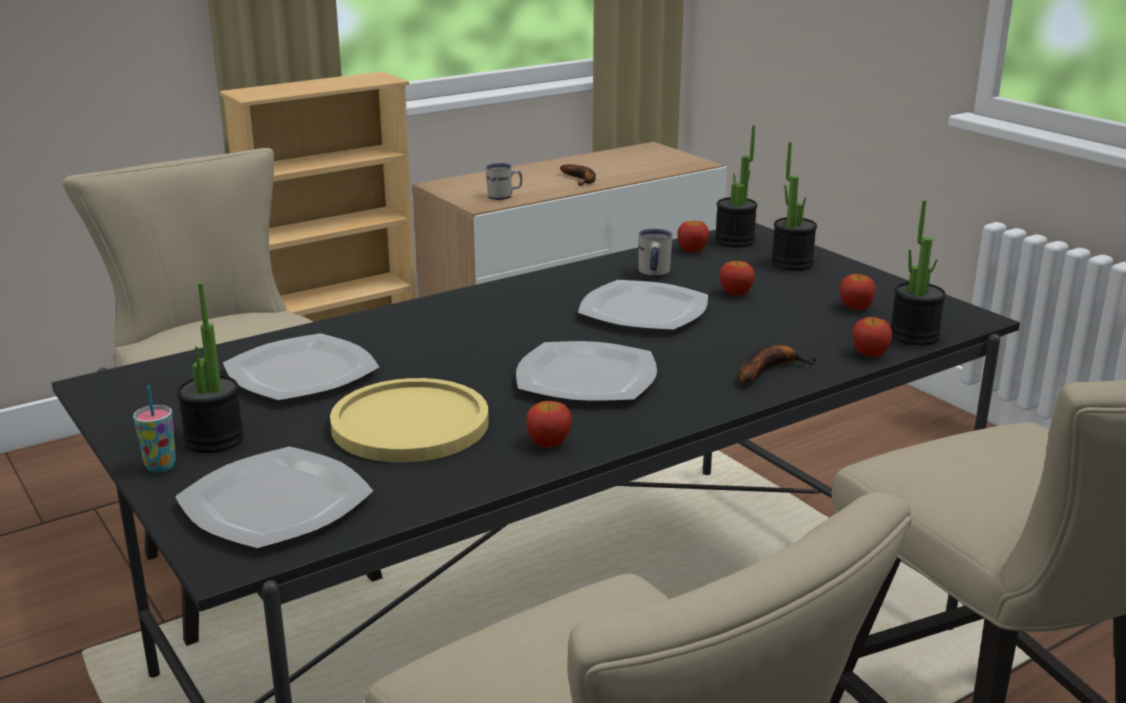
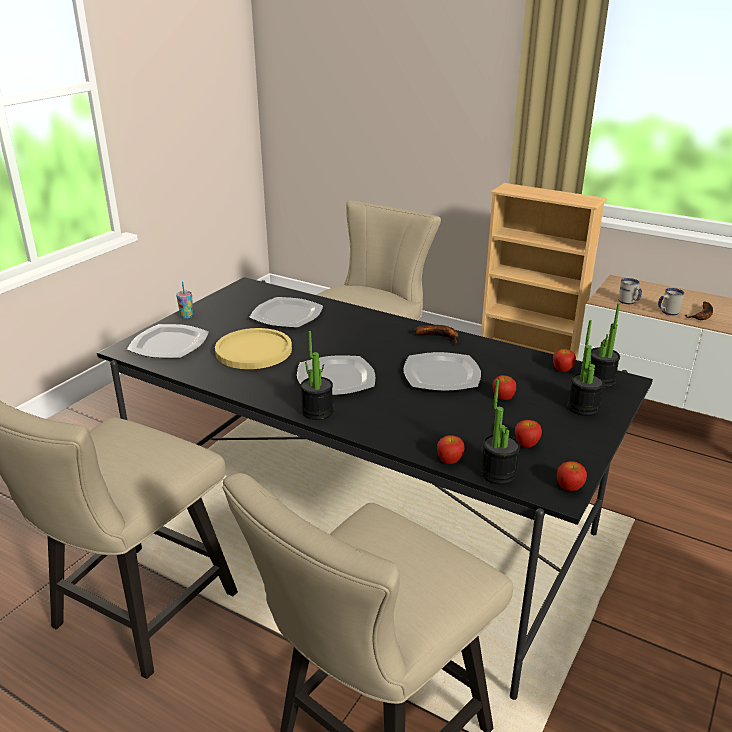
camera: 65 degrees right, 5 degrees up
potted plant [177,283,244,453] -> potted plant moved to [300,331,333,420]
apple [526,401,572,448] -> apple moved to [557,461,587,491]
white mug [638,229,673,278] -> white mug moved to [658,288,685,315]
banana [740,345,817,384] -> banana moved to [413,325,458,344]

